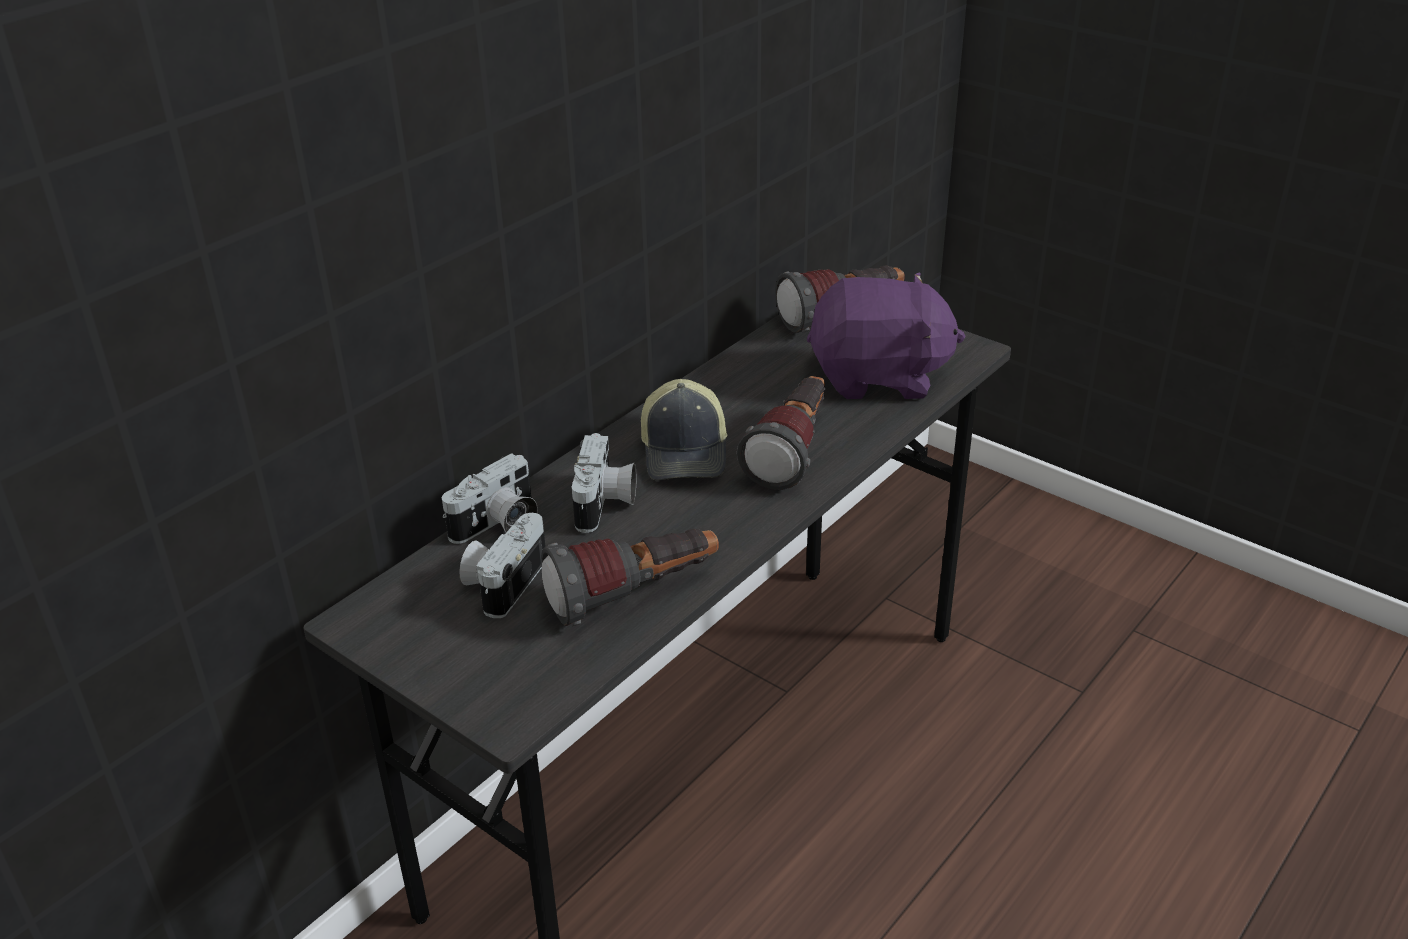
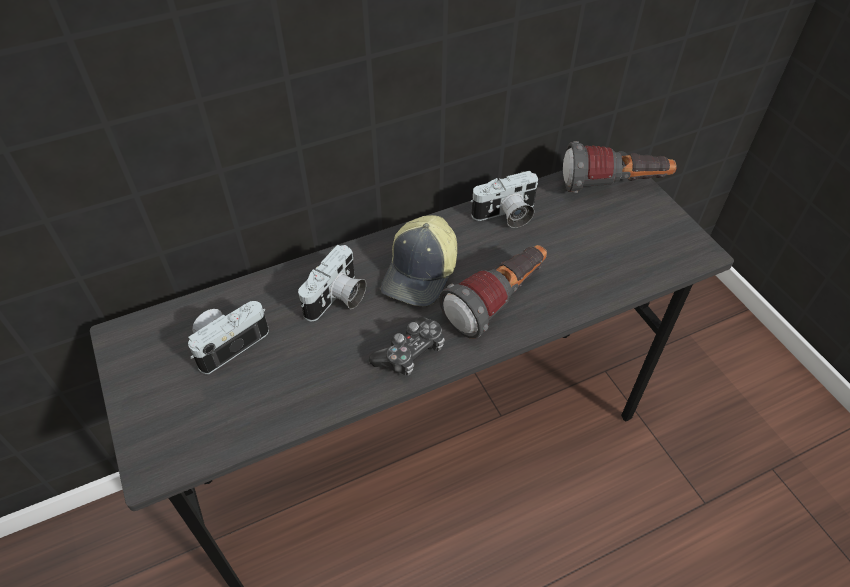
camera: 25 degrees right, 15 degrees up
camera [442,453,538,544] -> camera moved to [470,171,538,228]
flashlight [541,529,719,626] -> none
purple plush toy [807,272,966,399] -> none
none -> game controller [369,317,445,376]

